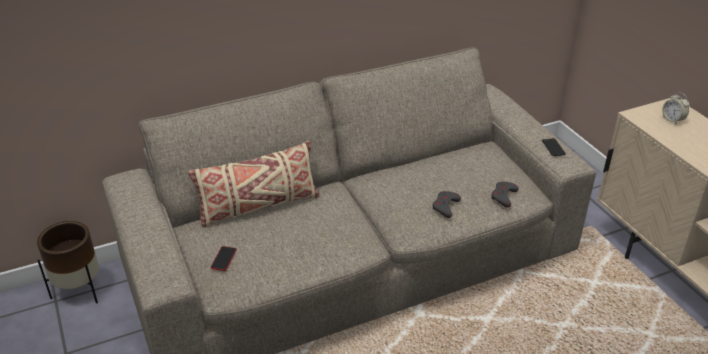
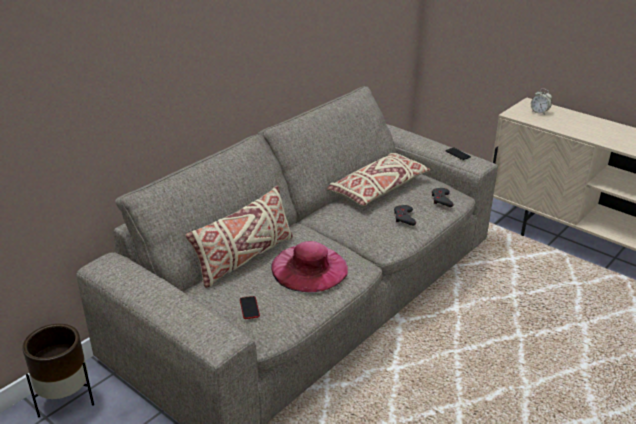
camera: 25 degrees left, 5 degrees down
none -> pink hat [271,241,348,292]
none -> beige pillow [327,153,431,206]

